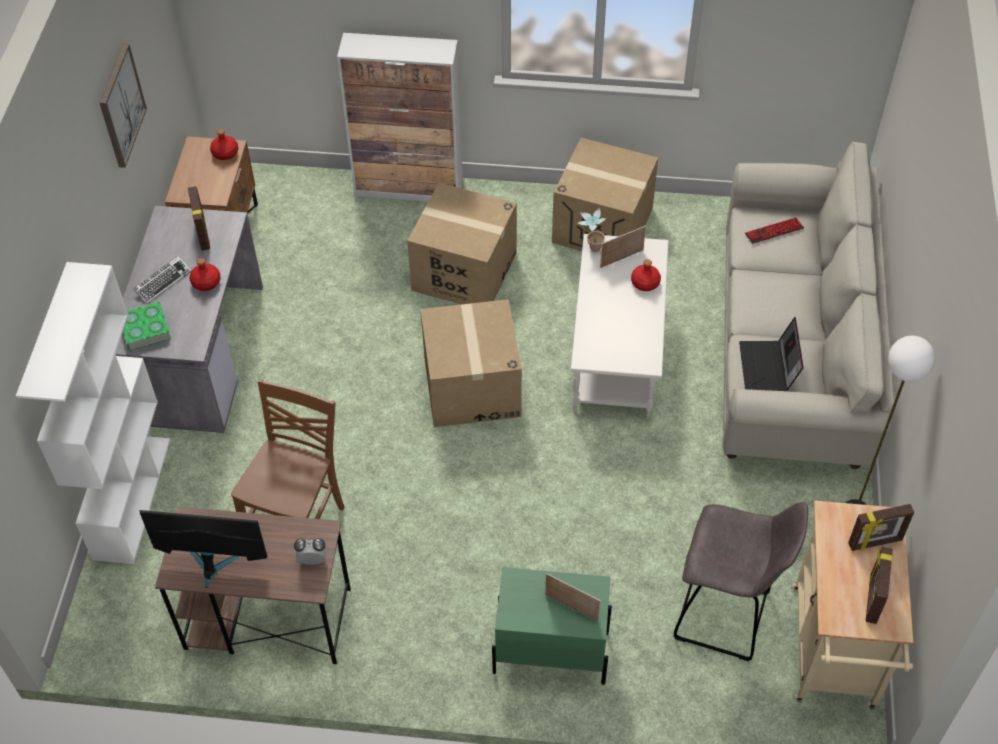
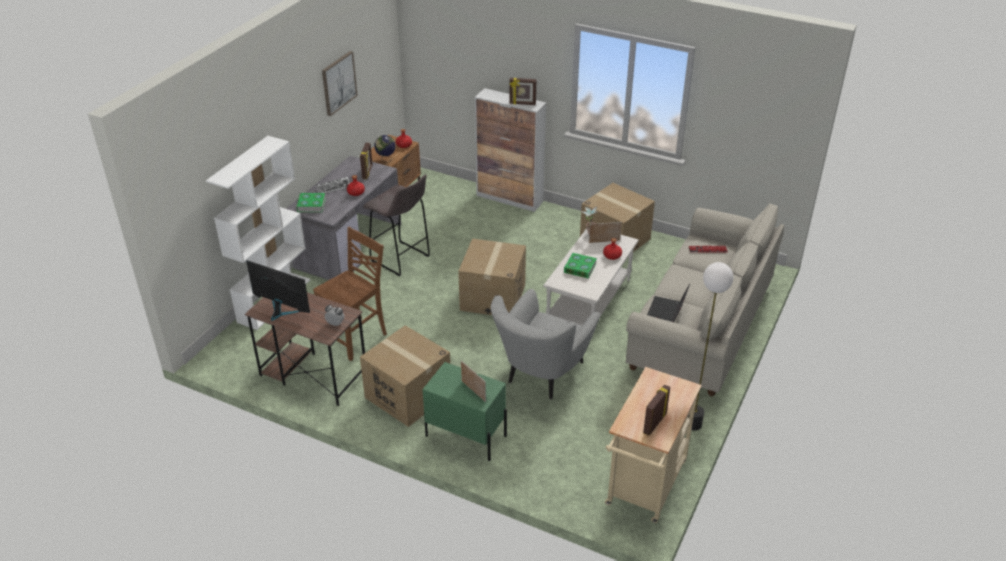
camera: 20 degrees right, 15 degrees down
cardboard box [407,183,517,305] -> cardboard box moved to [360,325,451,427]
grey stool [674,502,808,661] -> grey stool moved to [363,175,430,276]
picture frame [848,504,914,551] -> picture frame moved to [509,78,536,105]
none -> globe [374,135,396,163]
none -> grey armchair [491,289,601,399]
none -> book [564,253,597,279]

